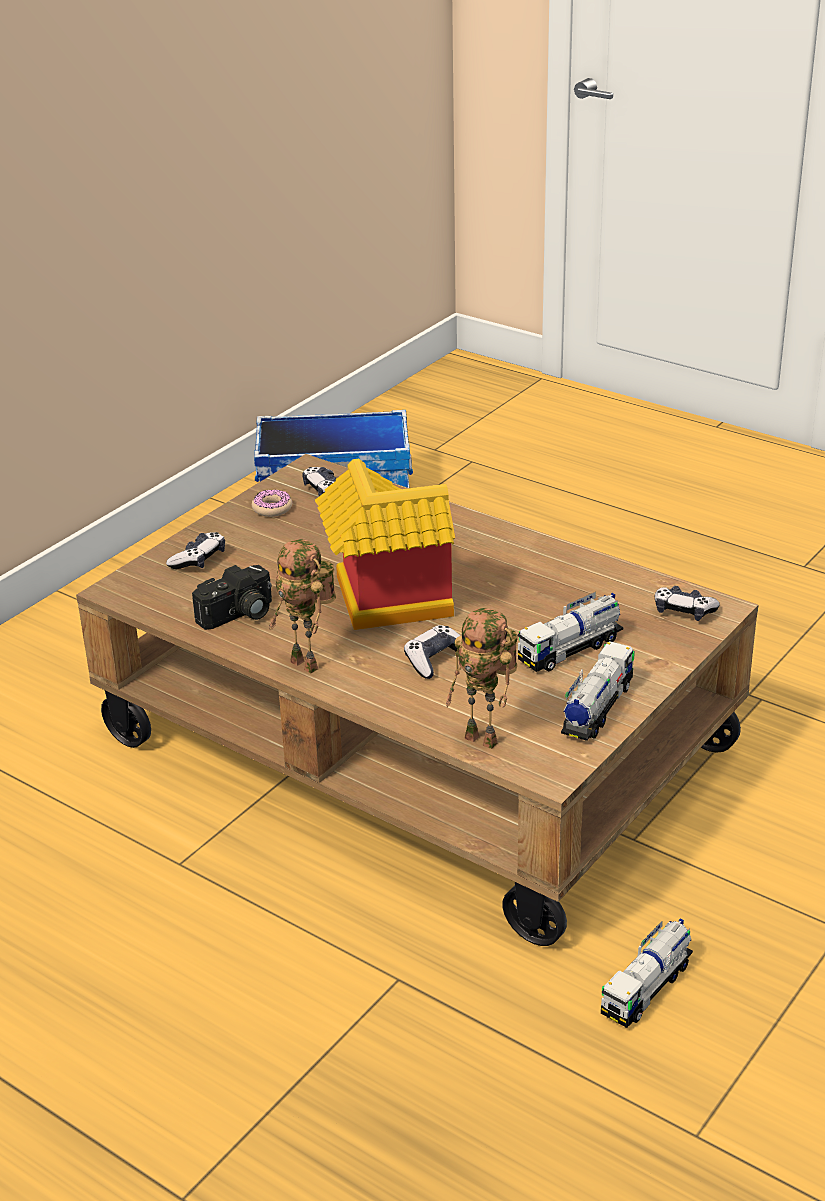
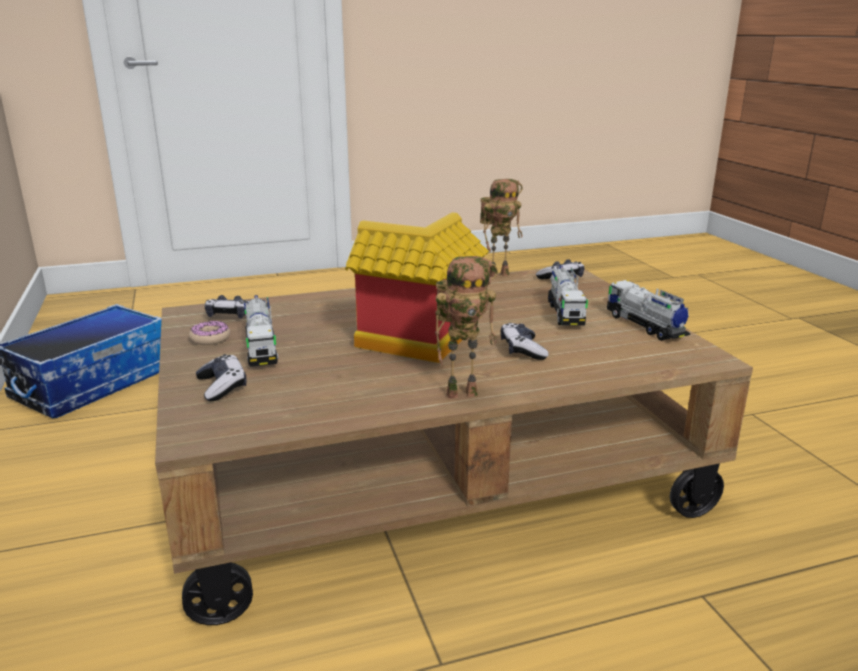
camera: 55 degrees left, 10 degrees down
camera [192,565,272,630] -> none
toy robot [446,608,518,749] -> toy robot moved to [480,179,523,277]
toy truck [601,919,693,1028] -> toy truck moved to [244,295,278,367]

